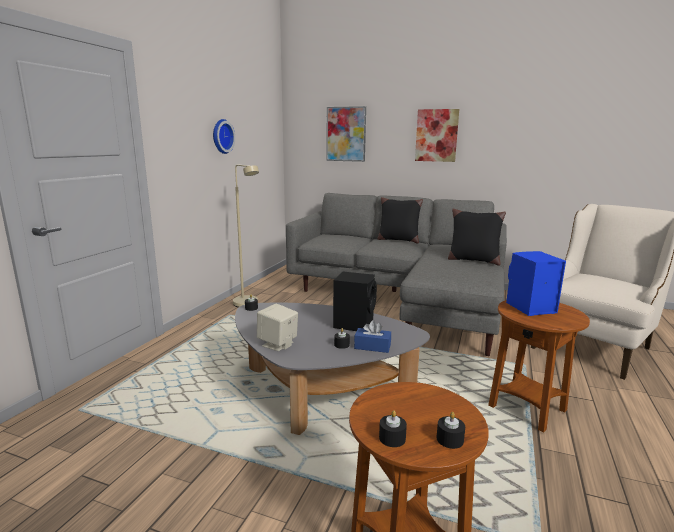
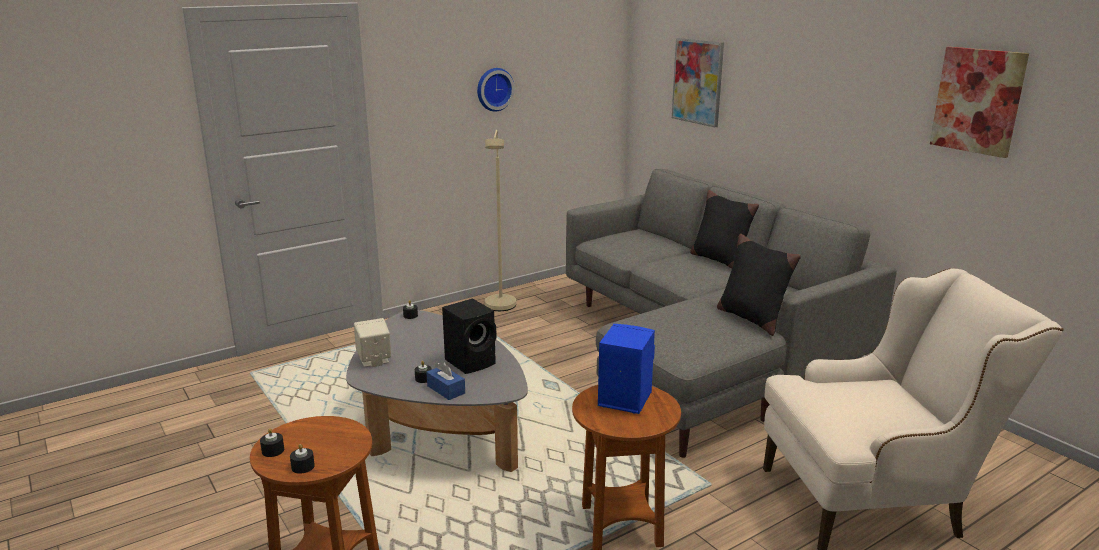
camera: 35 degrees right, 5 degrees up
picture [415,109,459,162] -> picture moved to [930,47,1029,158]

